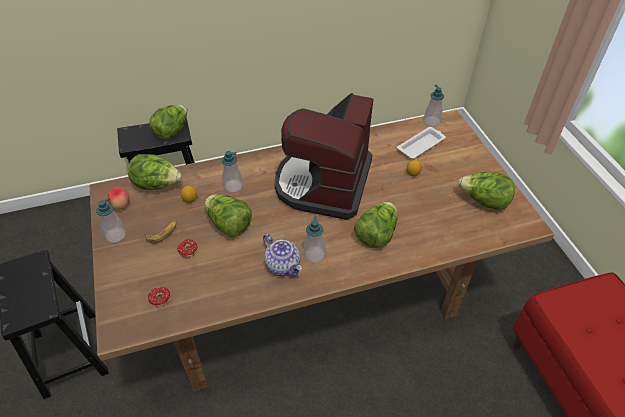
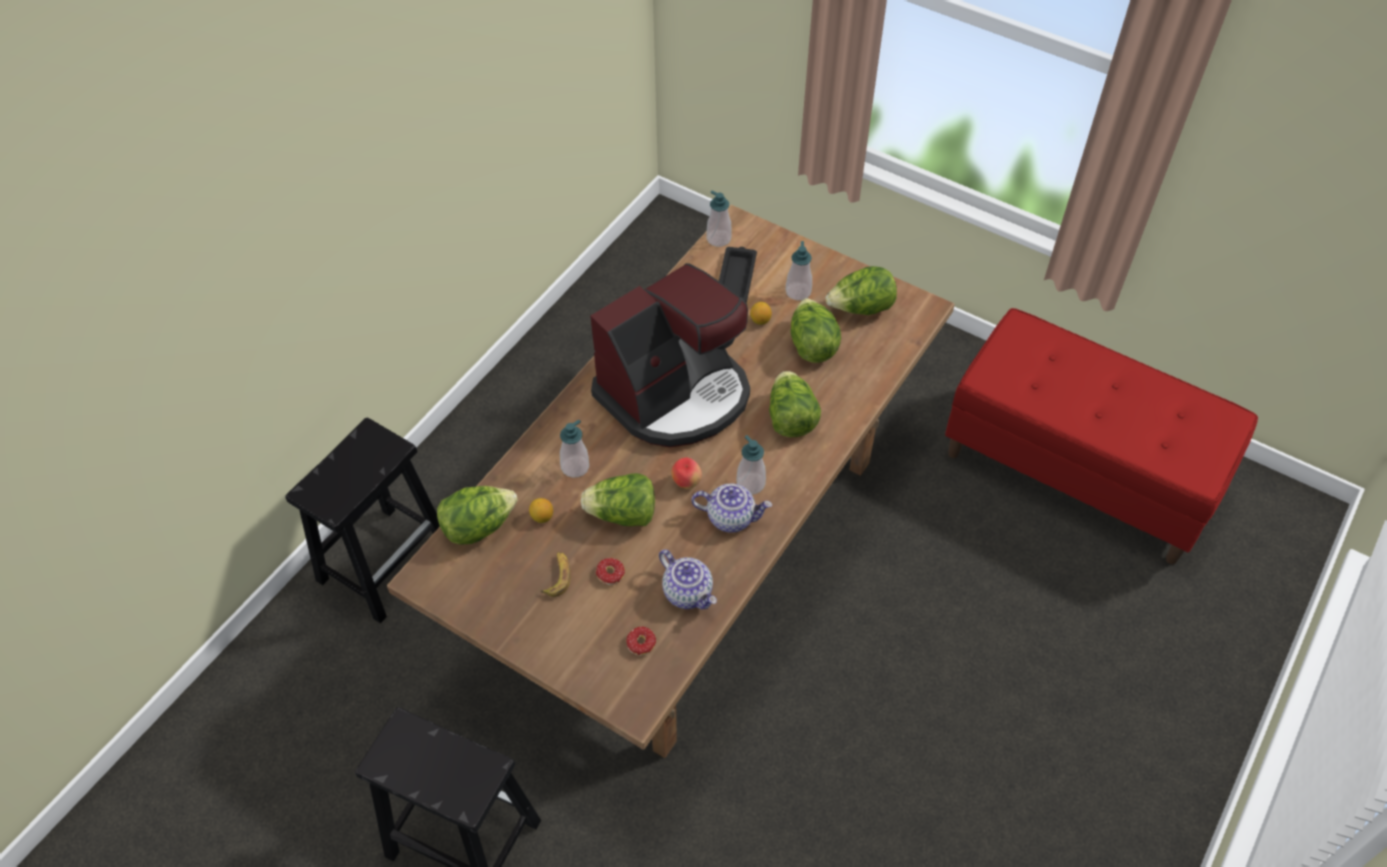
camera: 40 degrees left, 5 degrees up
soap dispenser [96,197,126,243] -> soap dispenser moved to [785,241,812,301]
apple [108,187,129,210] -> apple moved to [671,457,702,489]
lettuce [149,105,187,139] -> lettuce moved to [791,298,841,363]
coffee machine [274,93,374,220] -> coffee machine turned 105 degrees counterclockwise [590,263,750,447]
white tray [397,127,446,159] -> black tray [719,247,757,302]
none -> teapot [659,549,717,609]

